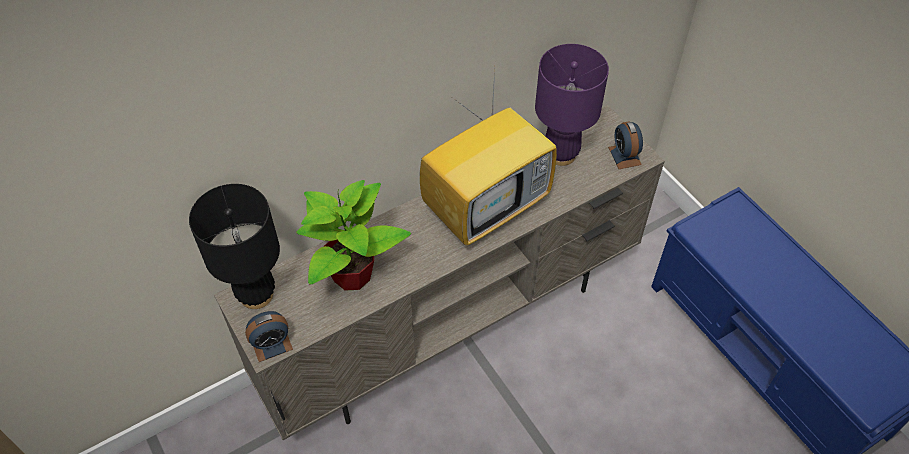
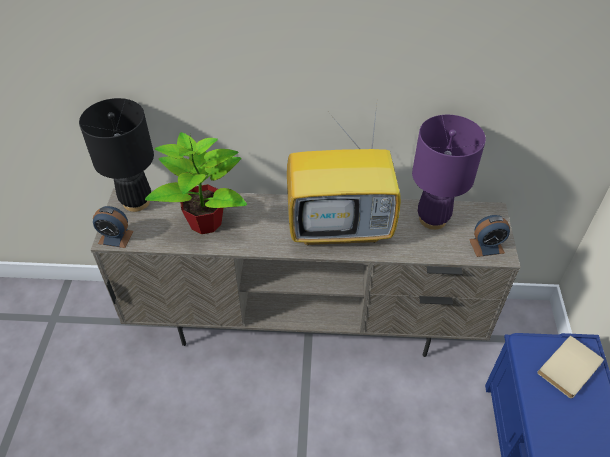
camera: 35 degrees right, 5 degrees down
alarm clock [608,121,643,169] -> alarm clock turned 120 degrees counterclockwise [469,215,510,257]
none -> beige book [537,335,604,398]

